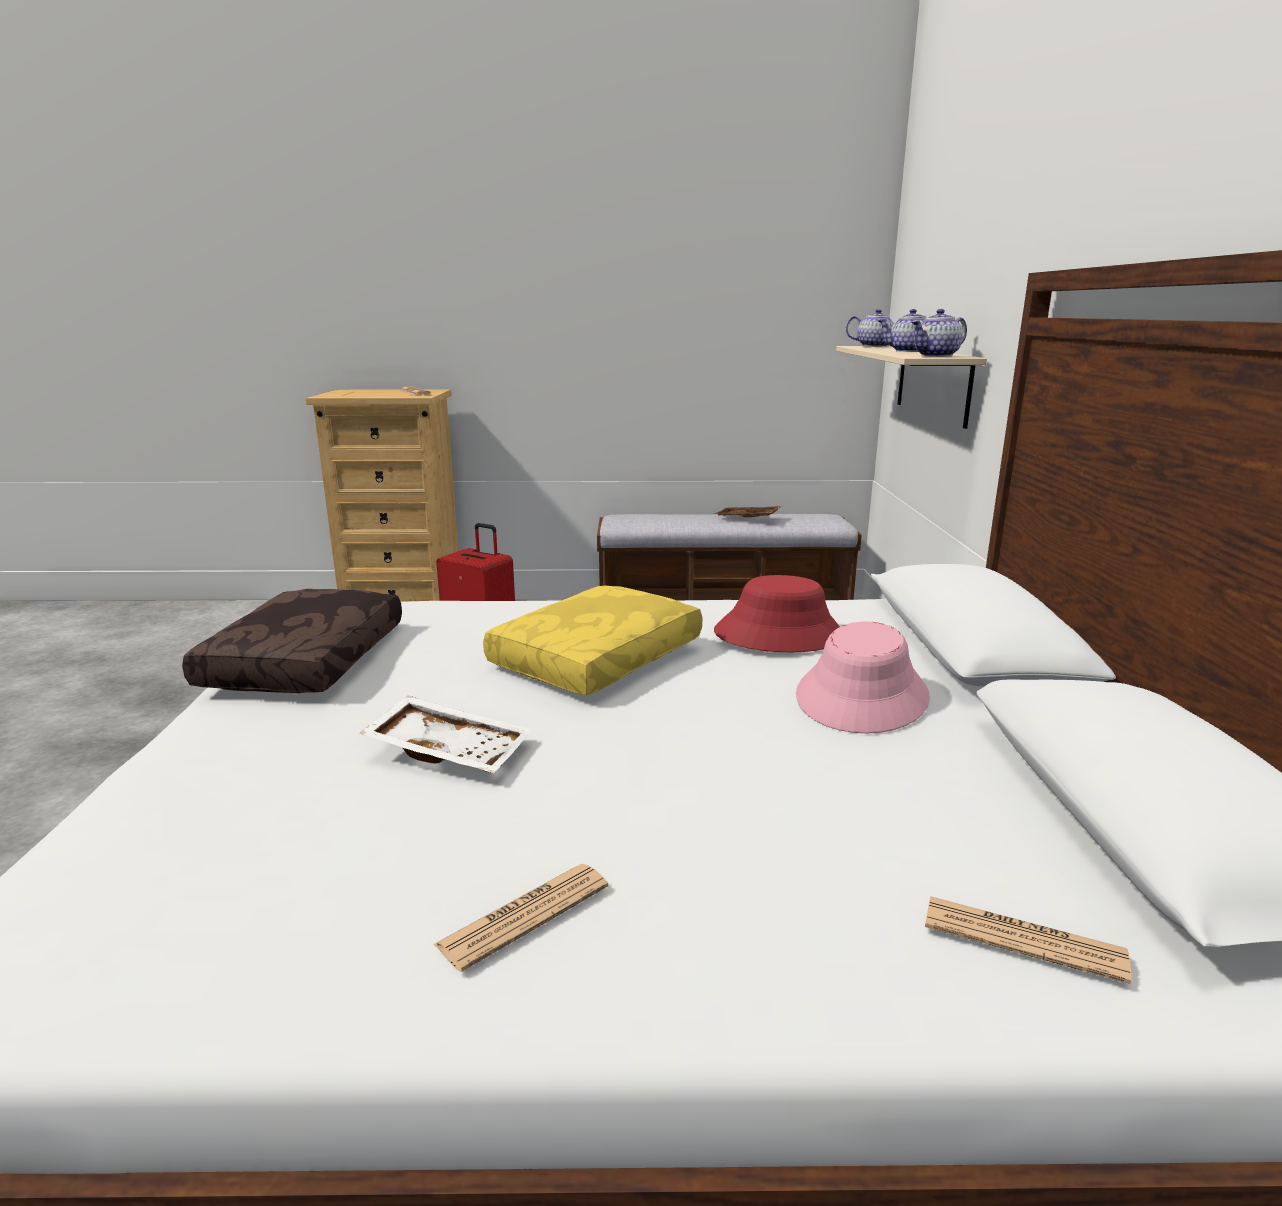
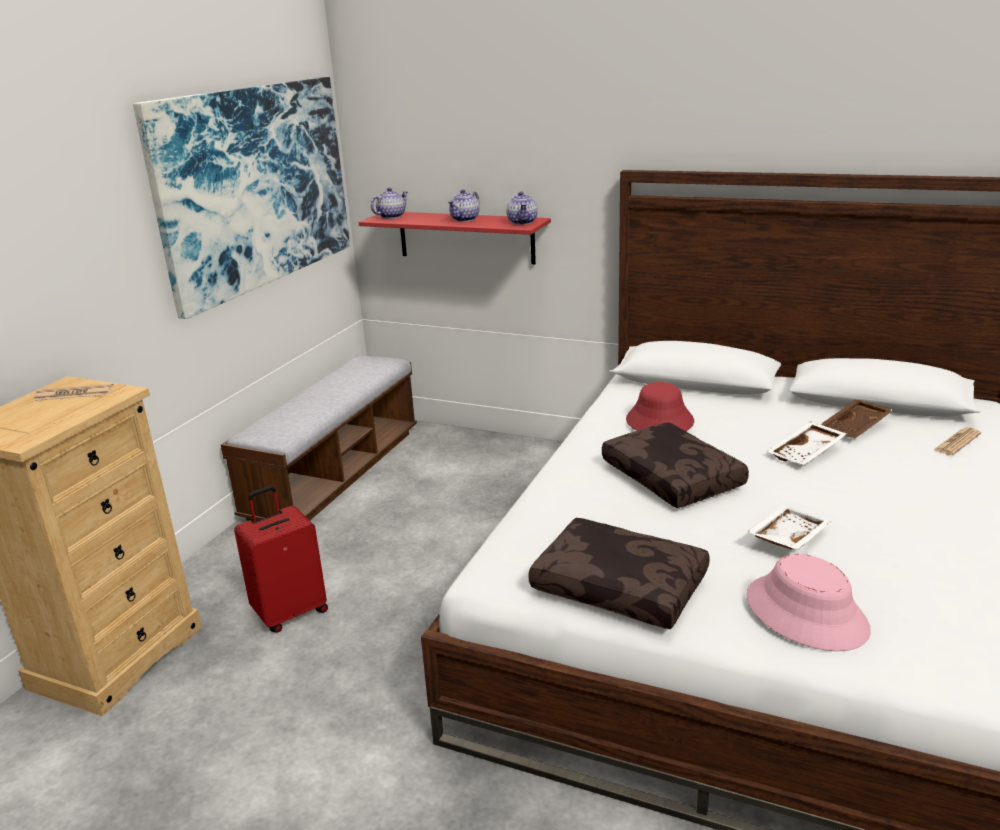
camera: 65 degrees left, 5 degrees up
newspaper [433,864,608,972] -> none
yellow pillow [483,585,702,695] -> brown pillow [602,422,749,508]
brown tray [714,506,782,518] -> brown tray moved to [820,400,893,438]
pink hat [796,621,930,733] -> pink hat moved to [746,554,871,651]
beige shelf [836,346,987,429] -> red shelf [358,212,551,264]
none -> picture [133,77,350,319]
none -> white tray [767,421,847,465]

